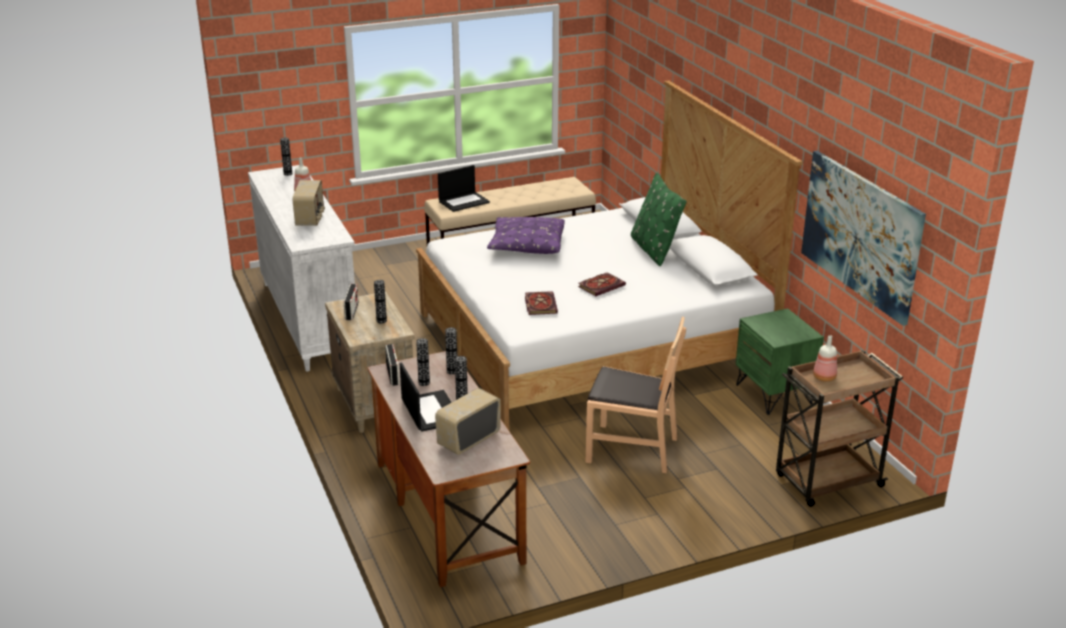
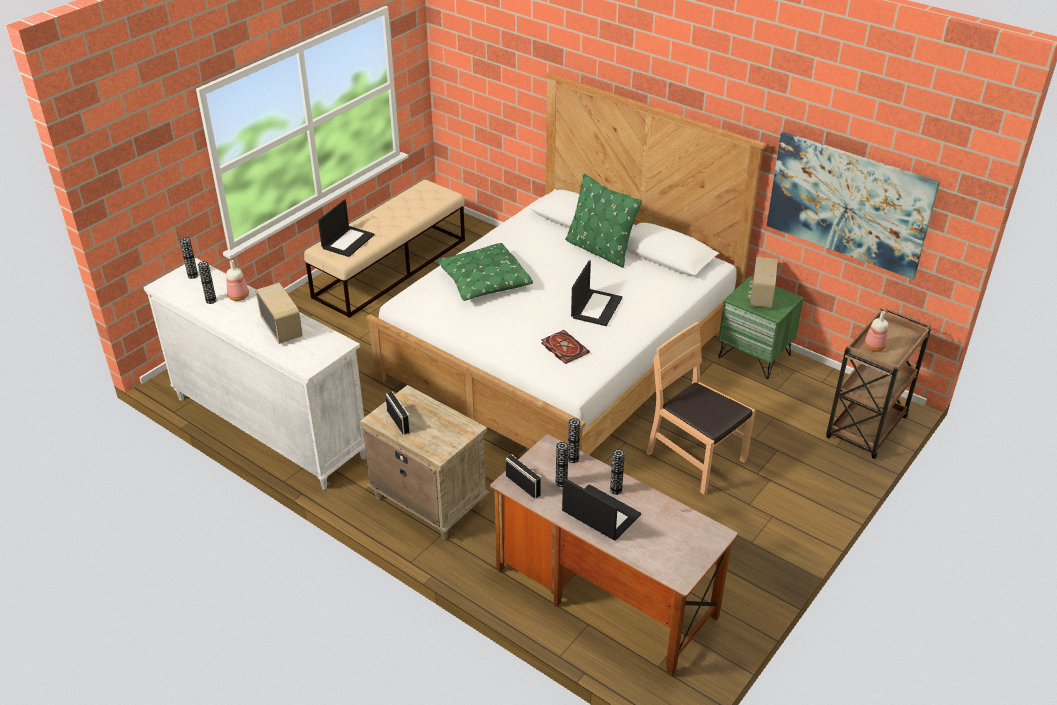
camera: 30 degrees left, 10 degrees up
vase [374,280,387,323] -> vase moved to [198,261,216,304]
radio [435,388,501,455] -> radio moved to [748,256,778,308]
purple pillow [487,217,565,254] -> green pillow [436,243,533,301]
book [578,272,626,296] -> laptop [571,260,623,326]
brown chair [585,317,686,473] -> brown chair turned 120 degrees counterclockwise [646,322,755,495]

